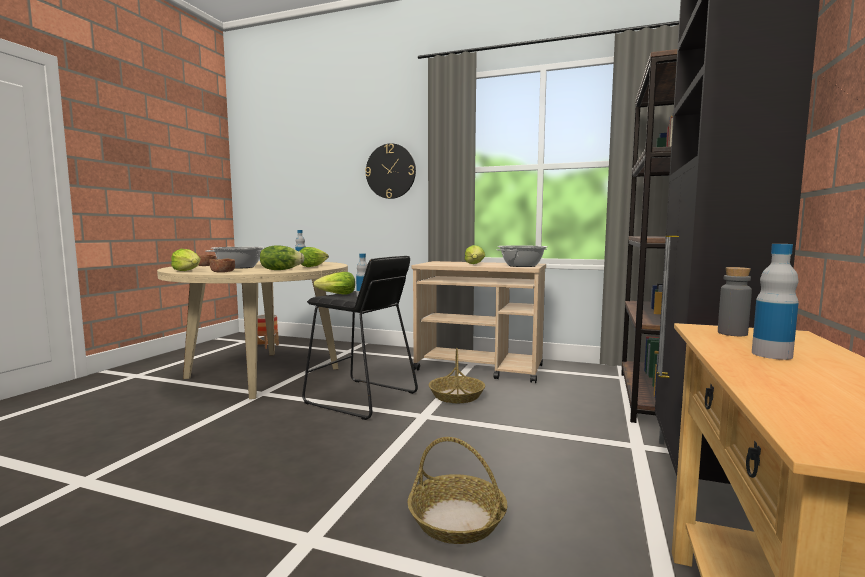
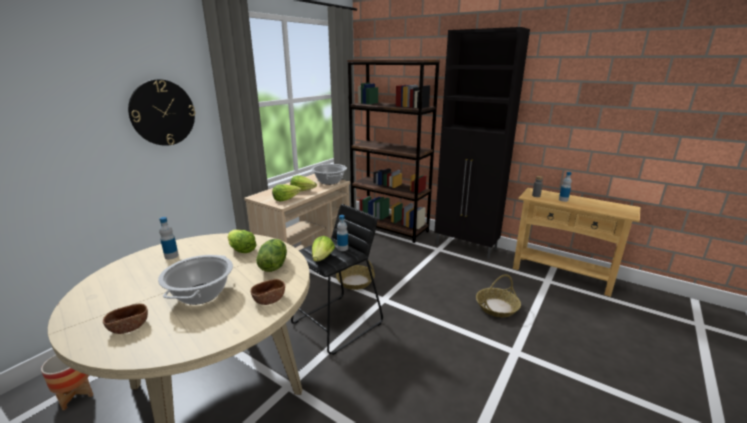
camera: 75 degrees left, 15 degrees up
lettuce [171,249,200,271] -> lettuce moved to [272,184,301,202]

